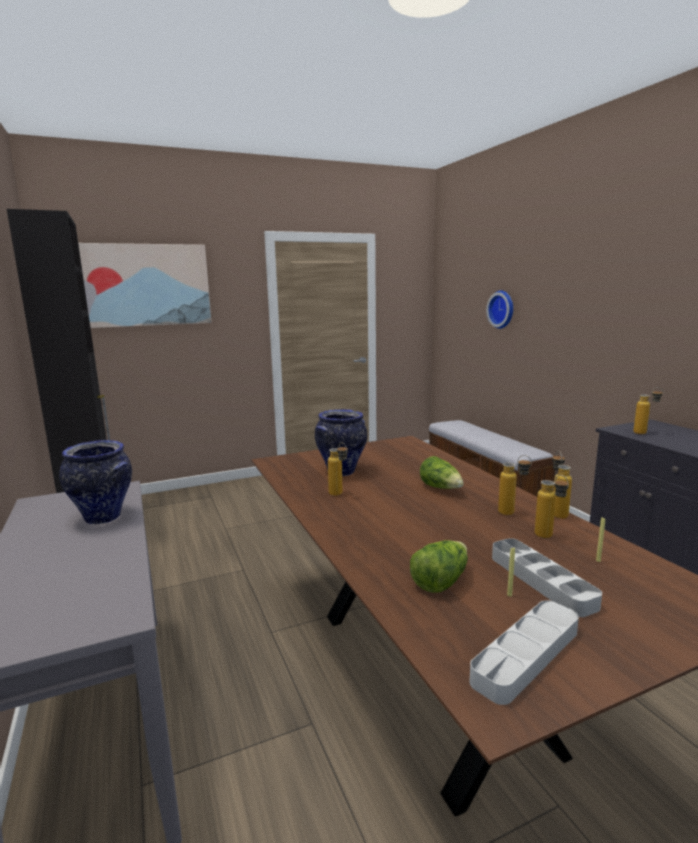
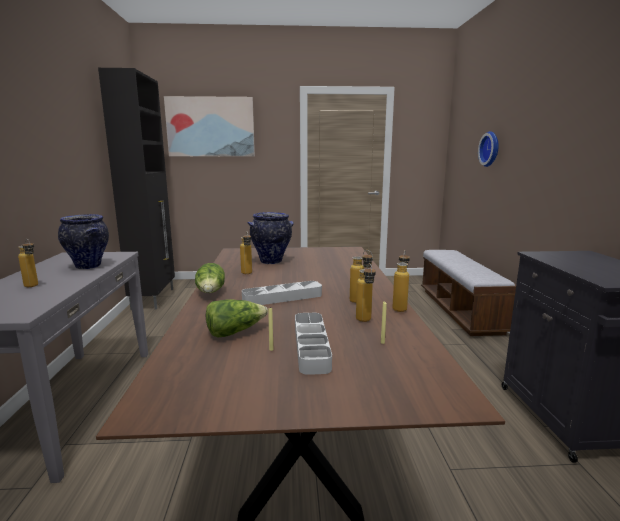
camera: 20 degrees right, 0 degrees up
lettuce [420,456,464,489] -> lettuce moved to [195,263,225,293]
grey tray [469,600,579,705] -> grey tray moved to [242,281,322,305]
bottle [633,387,663,434] -> bottle moved to [18,239,38,287]

